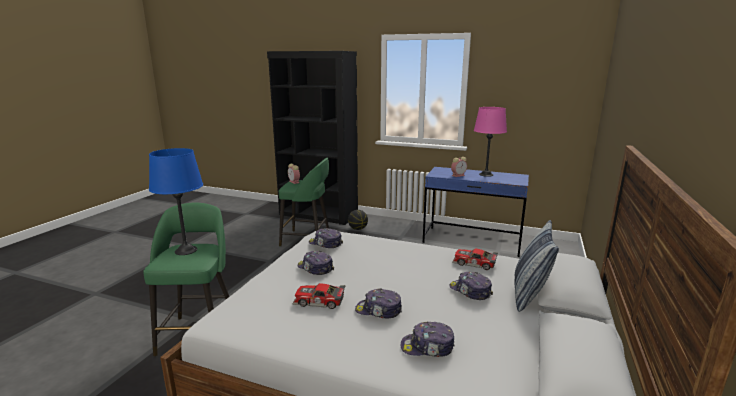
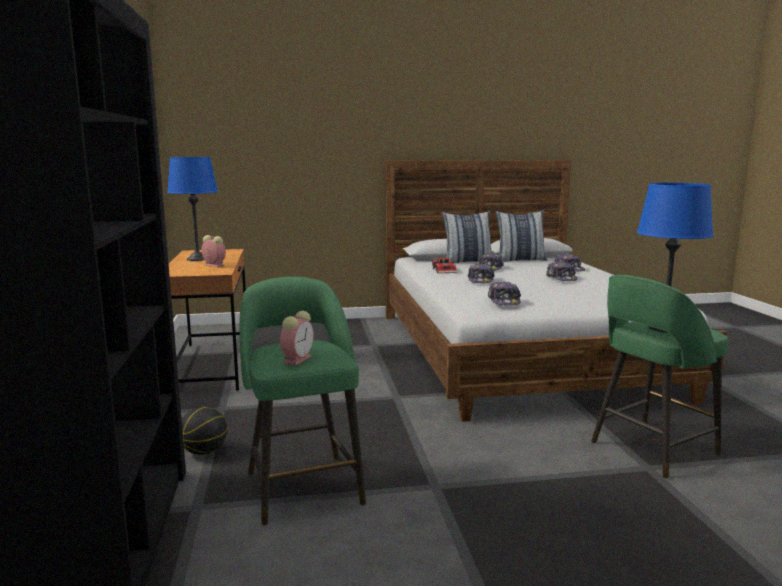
camera: 120 degrees left, 5 degrees down
toy car [292,283,346,309] -> none
cap [297,251,334,275] -> cap moved to [468,264,495,283]
blue desk [423,167,529,257] -> brown desk [169,249,246,391]
pink table lamp [474,107,507,177] -> blue table lamp [167,157,218,261]
none -> pillow [495,210,548,262]

